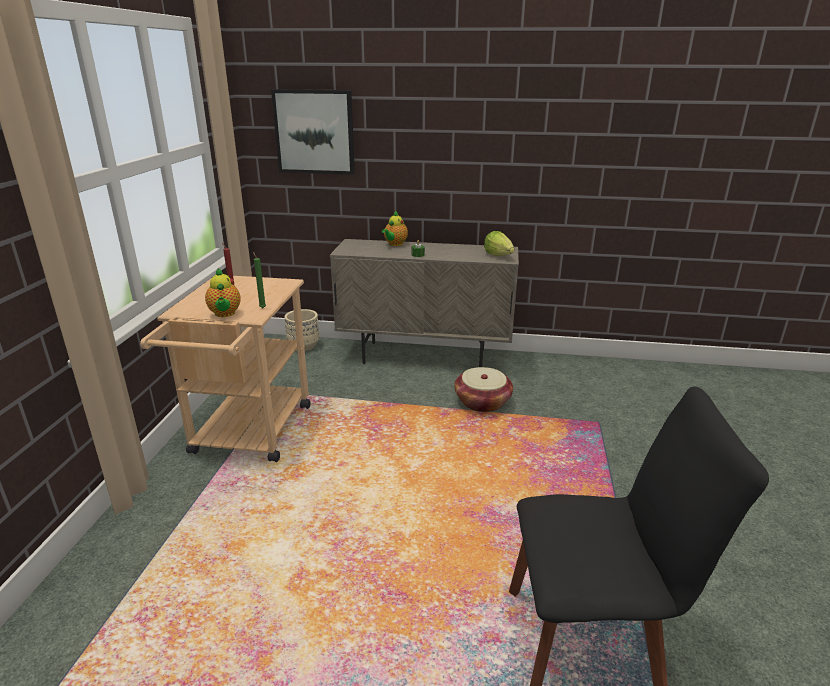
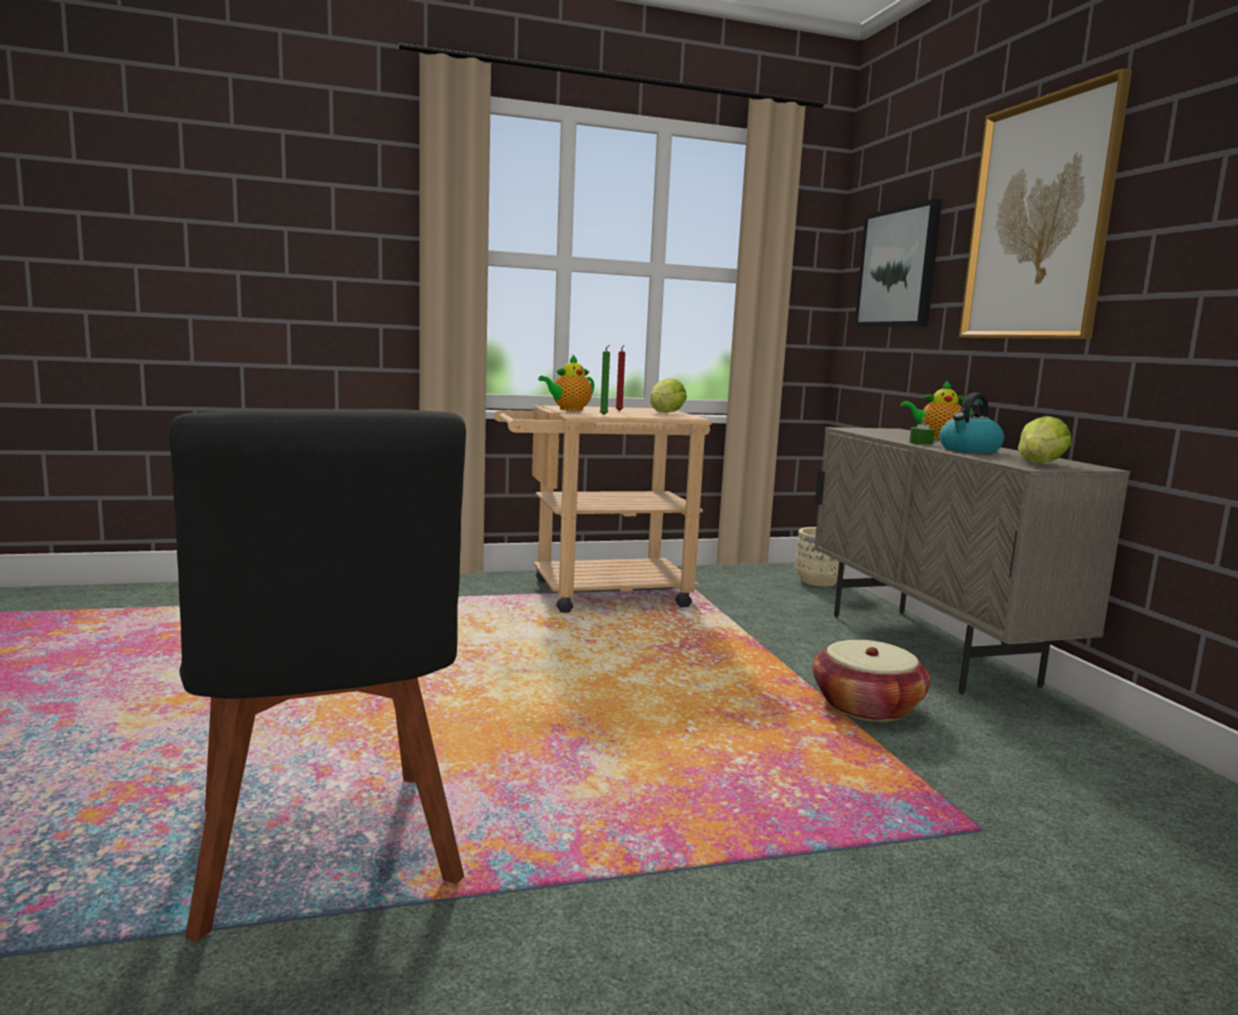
camera: 65 degrees right, 15 degrees down
none -> lettuce [650,378,687,413]
none -> kettle [939,393,1004,453]
none -> picture [959,68,1132,339]

